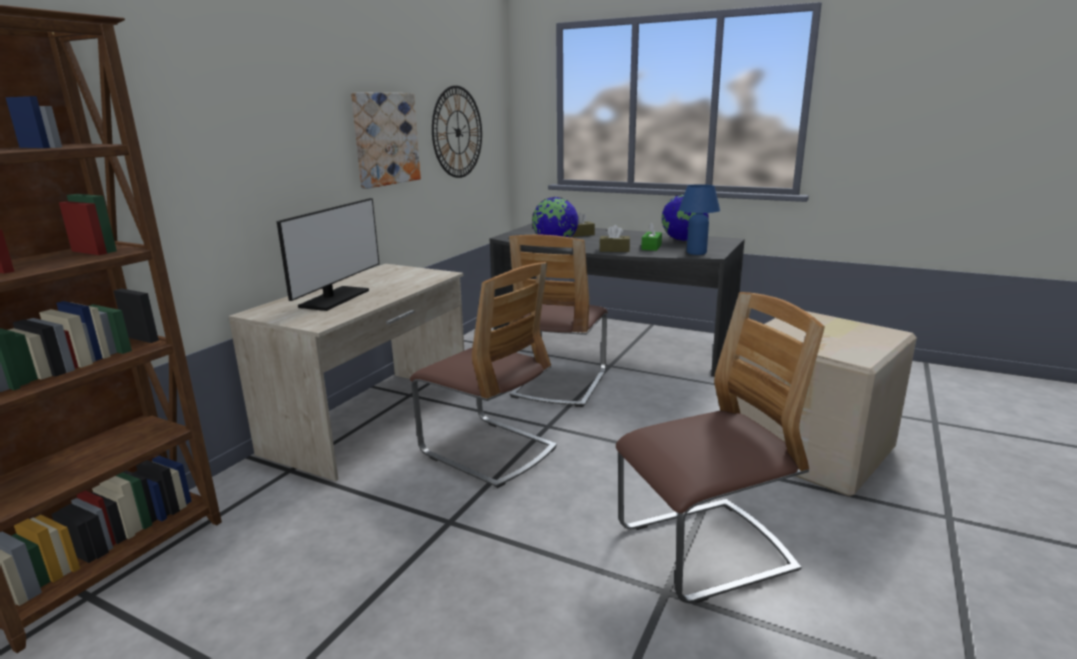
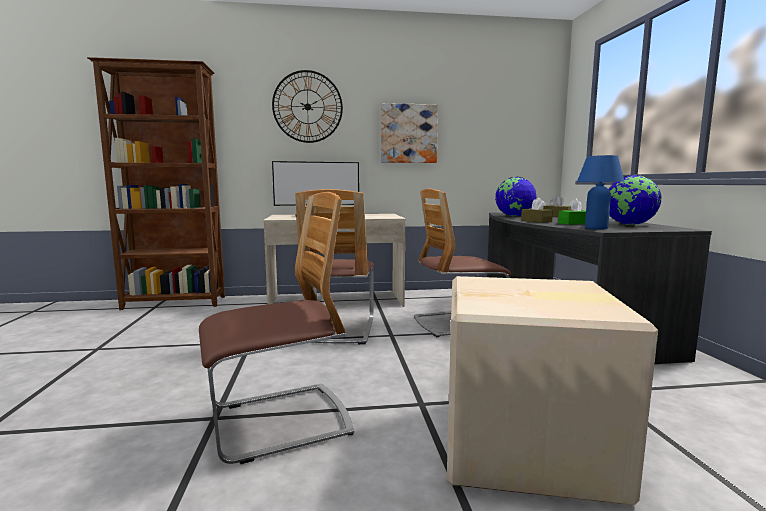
camera: 55 degrees right, 10 degrees down
wall clock [432,86,482,178] -> wall clock moved to [272,70,343,143]
chair [616,292,825,603] -> chair turned 60 degrees counterclockwise [199,192,354,464]

